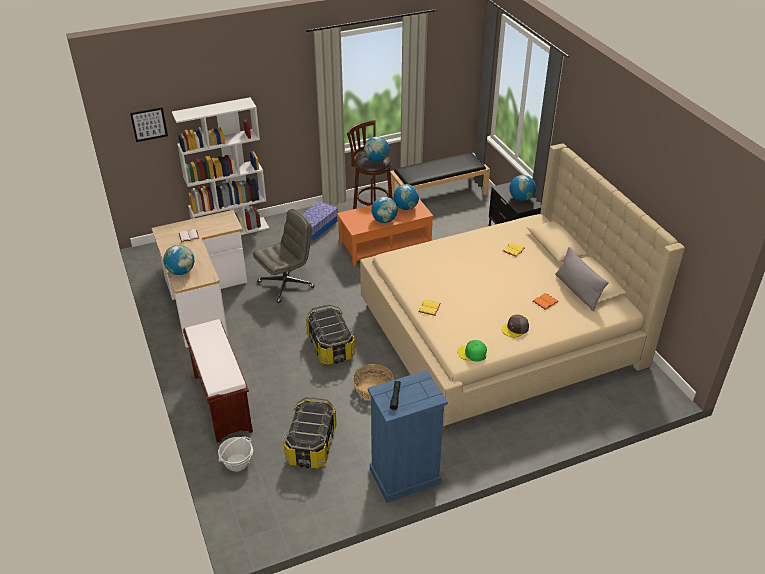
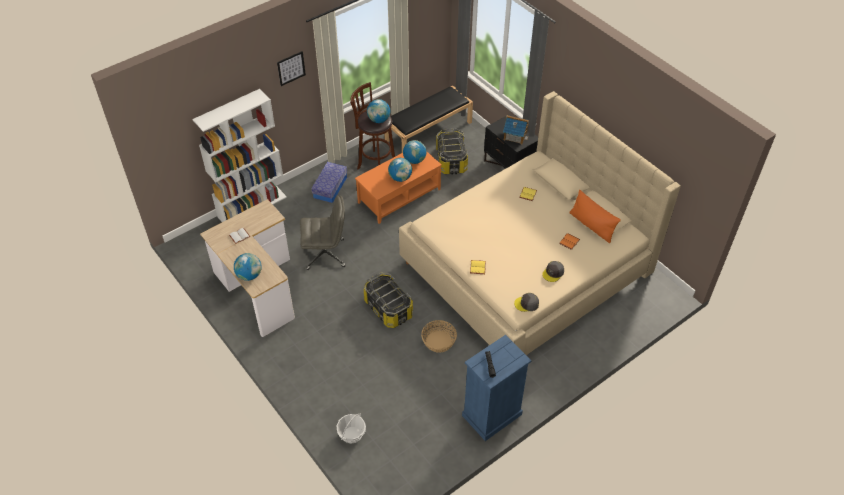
camera: 15 degrees left, 10 degrees up
picture [130,107,168,142] -> picture moved to [277,51,306,86]
brown bench [183,319,253,443] -> none
grey office chair [253,209,315,303] -> grey office chair turned 45 degrees clockwise [300,196,346,270]
storage box [284,397,337,469] -> storage box moved to [436,129,468,175]
green cap [458,340,487,362] -> grey cap [514,293,539,312]
globe [509,175,536,201] -> toy house [503,115,529,144]
grey pillow [555,247,609,311] -> orange pillow [569,190,621,243]

